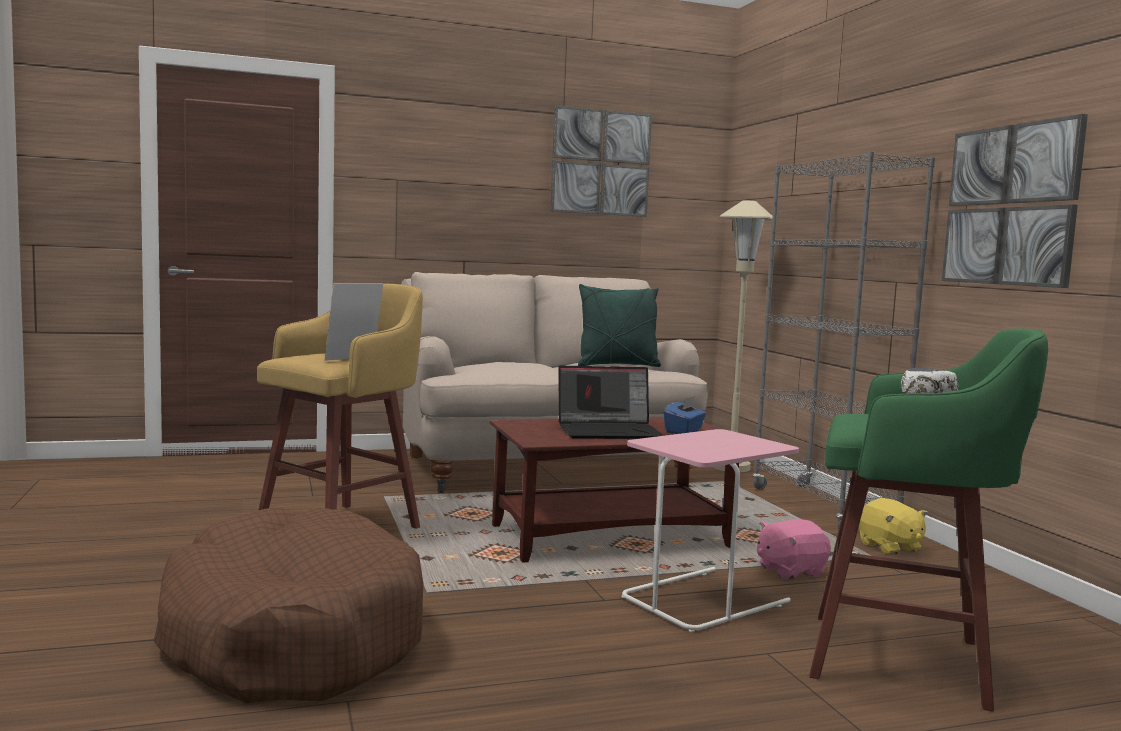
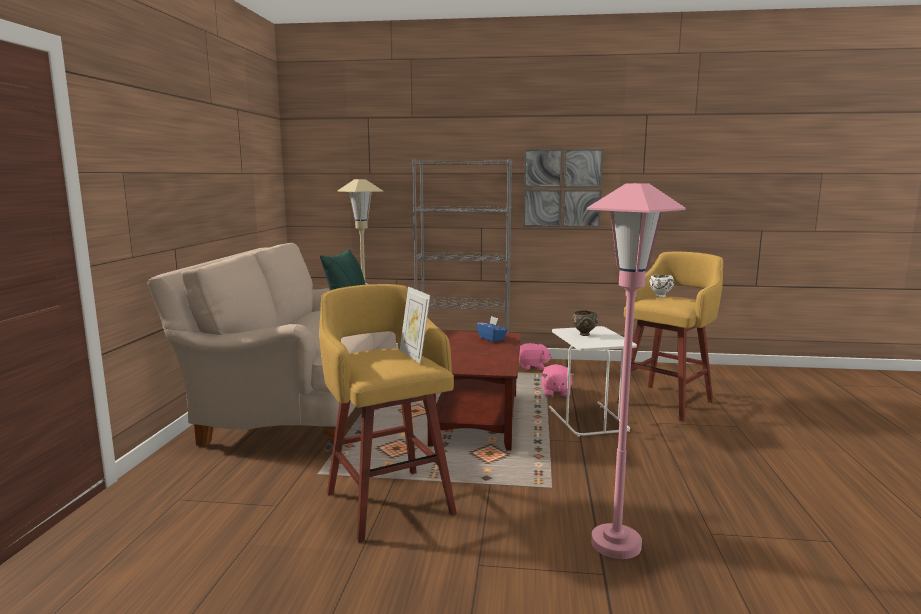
camera: 65 degrees left, 5 degrees up
brown dog bed [154,507,423,703] -> pink floor lamp [587,183,686,559]
picture [550,105,652,217] -> none
laptop [559,366,664,439] -> none
pink side table [621,429,799,632] -> white side table [549,326,637,437]
green stool [809,328,1048,712] -> yellow stool [617,252,723,422]
yellow plush toy [859,498,928,555] -> pink plush toy [519,343,552,370]
none -> brown bowl [572,311,598,336]

